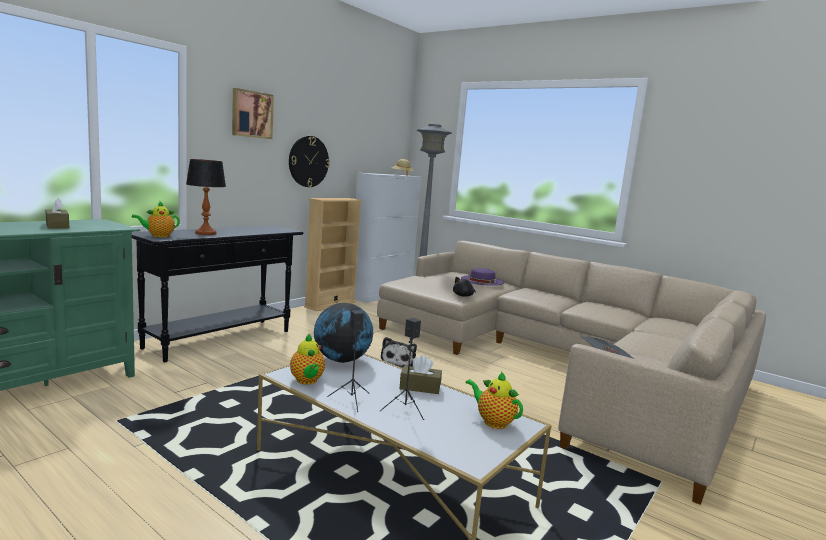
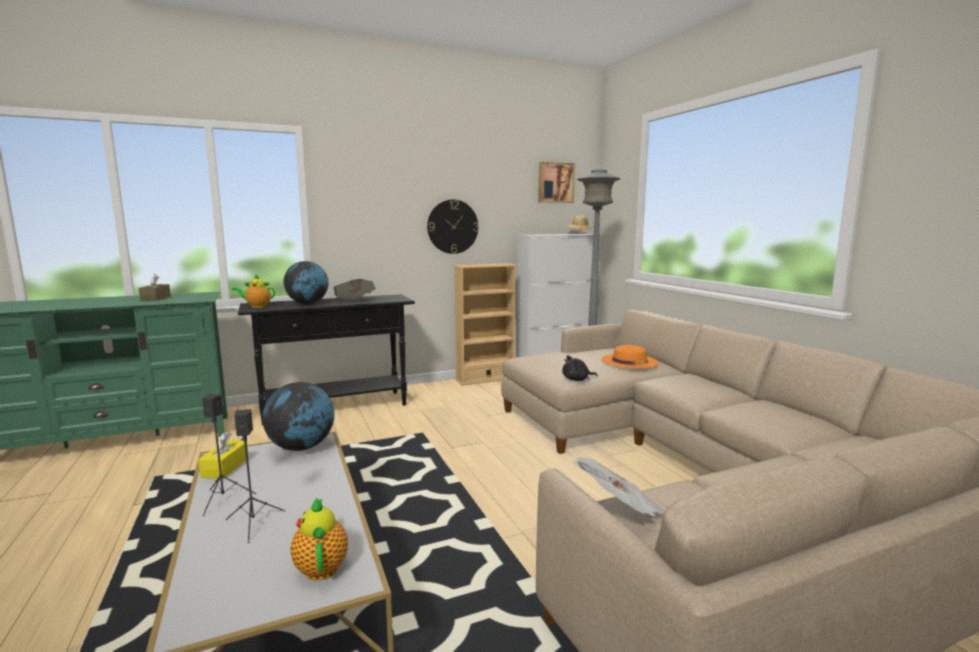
camera: 30 degrees right, 0 degrees up
table lamp [186,159,226,235] -> globe [284,261,329,304]
picture [232,88,274,139] -> picture moved to [538,162,575,203]
teapot [290,334,325,385] -> yellow tissue box [198,432,249,479]
plush toy [381,337,417,368] -> none
brown tissue box [399,355,442,394] -> none
purple hat [461,268,504,286] -> orange hat [601,345,659,369]
none -> newspaper [333,279,376,299]

